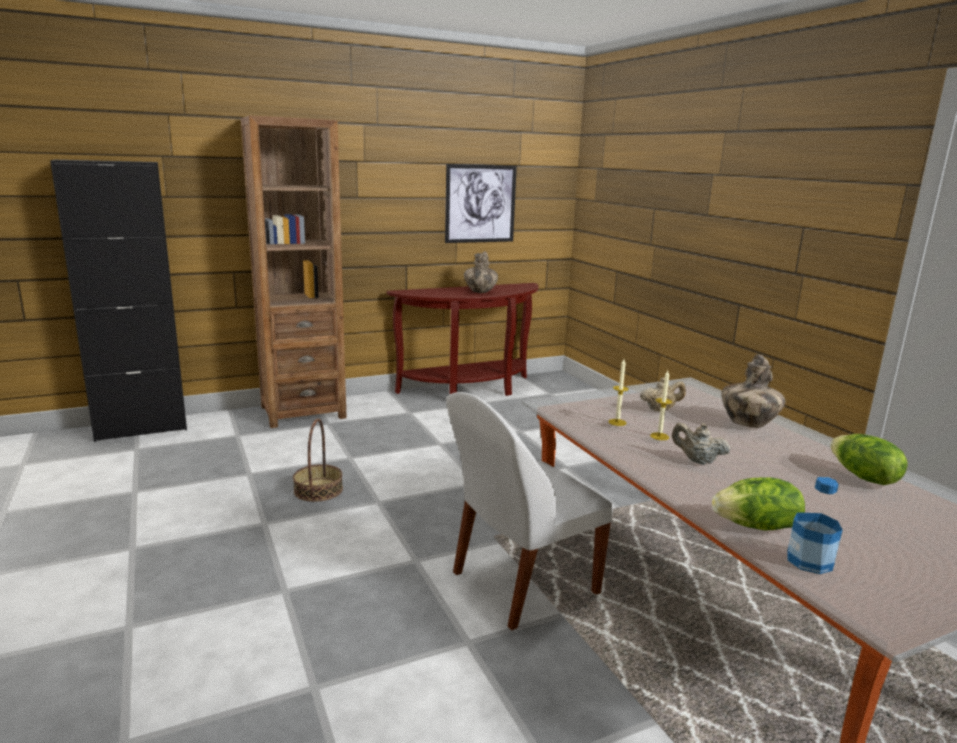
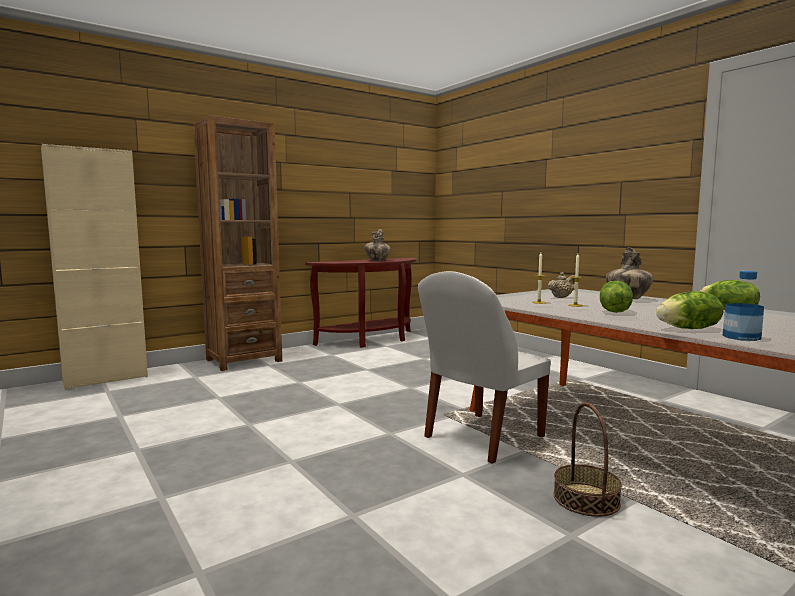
camera: 10 degrees left, 10 degrees down
black cabinet [50,160,187,442] -> beige cabinet [41,144,148,390]
basket [293,419,343,502] -> basket moved to [554,403,622,517]
picture [445,164,517,243] -> none
beige teapot [672,423,730,465] -> lettuce [600,281,633,313]

